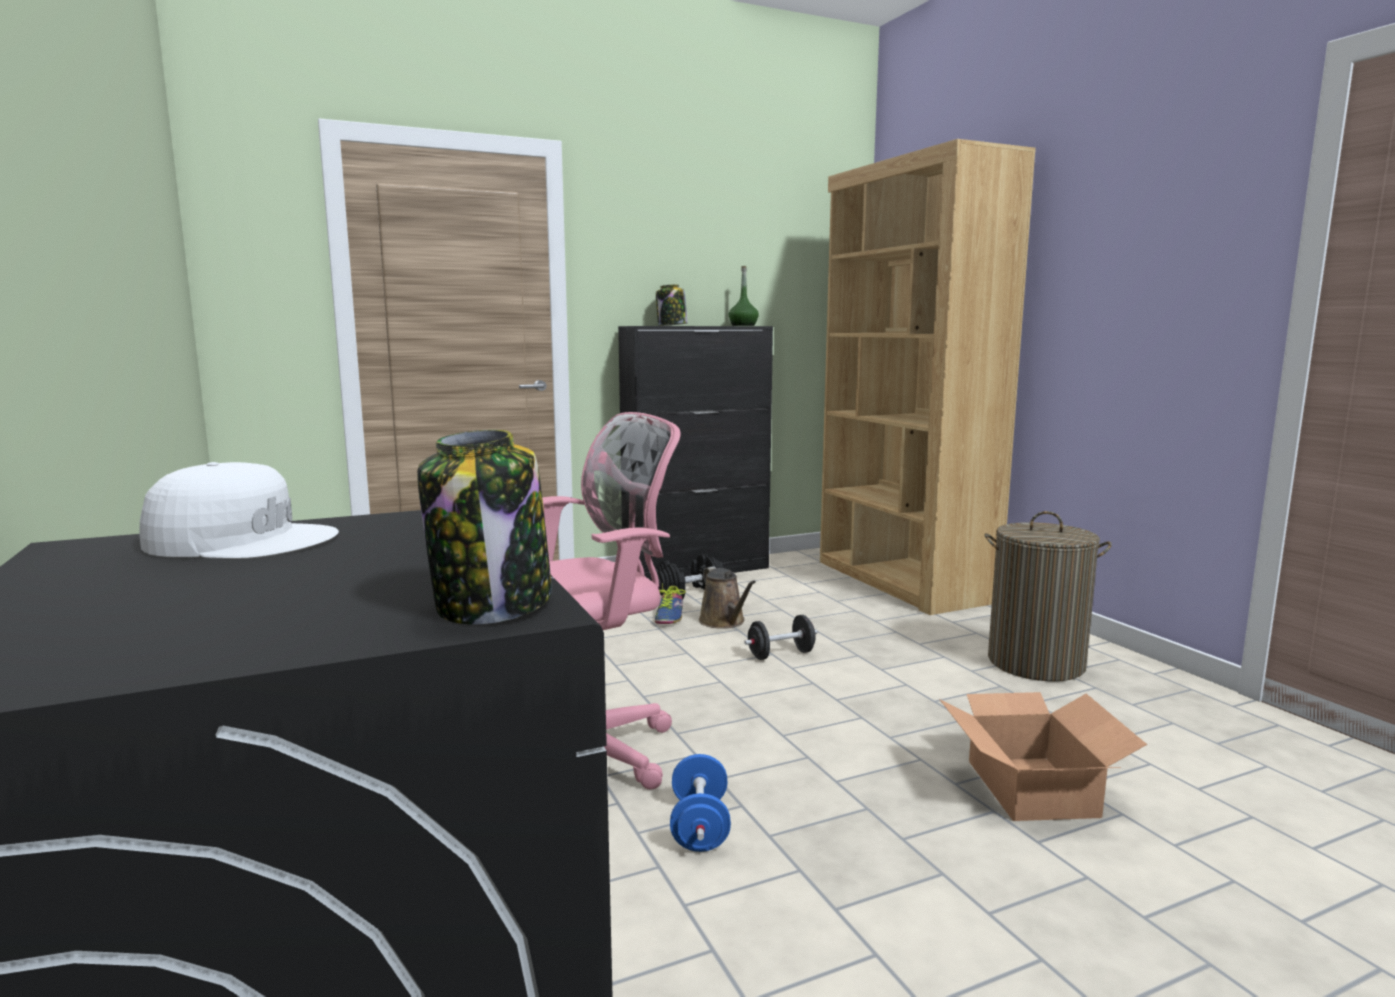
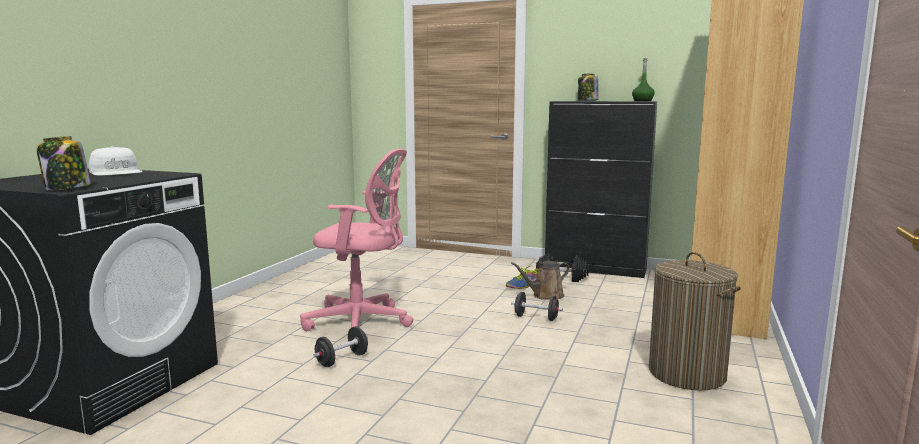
camera: 45 degrees right, 0 degrees up
blue dumbbell [670,754,731,852] -> black dumbbell [314,326,368,367]
brown watering can [699,566,756,629] -> brown watering can turned 45 degrees clockwise [511,261,570,300]
cardboard box [939,692,1147,821] -> none

